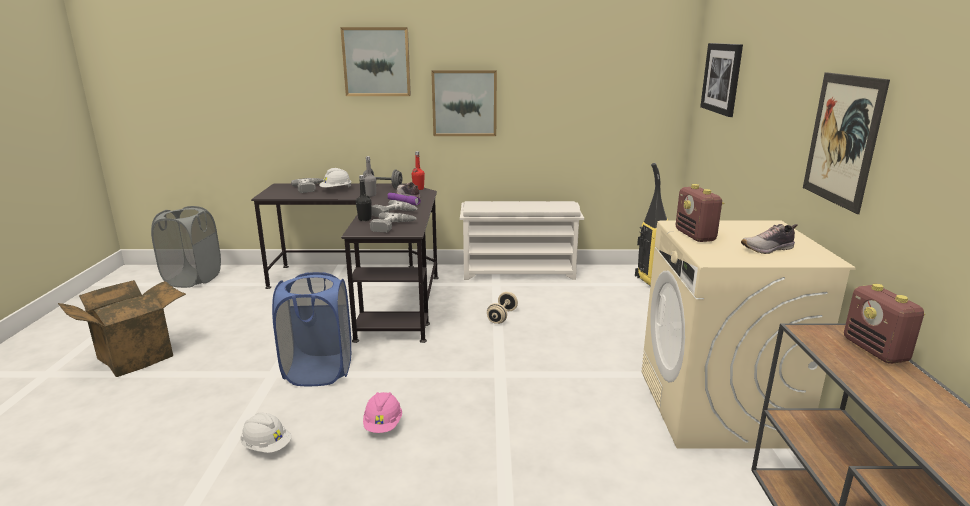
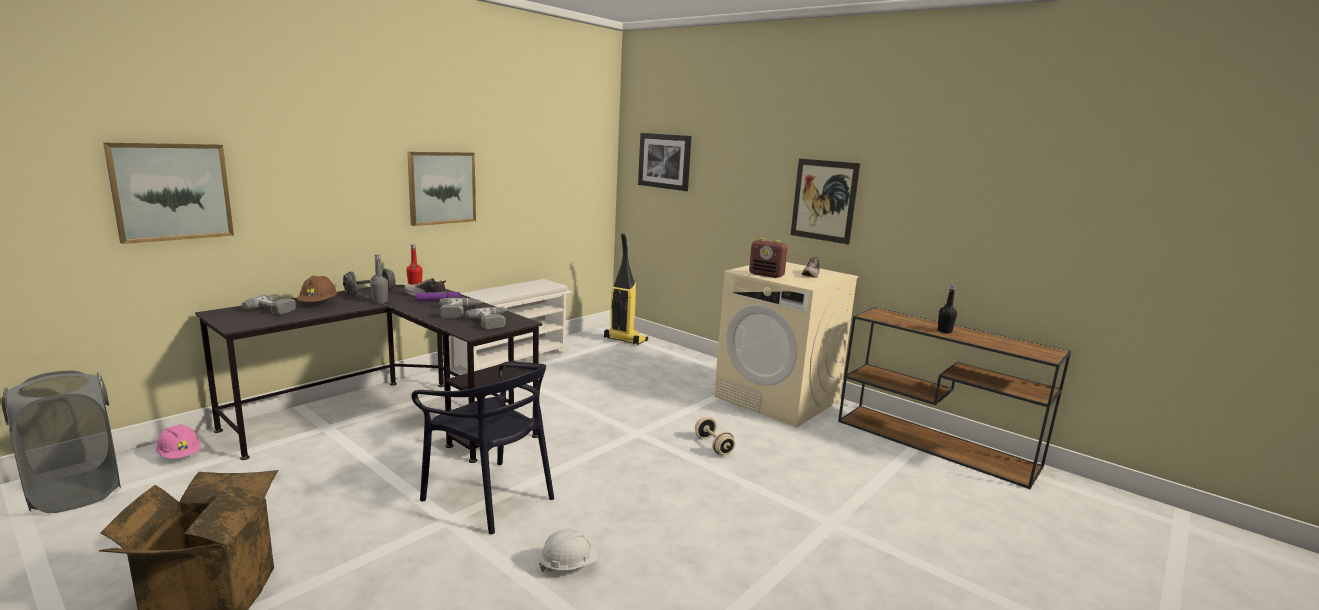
camera: 50 degrees left, 5 degrees down
blue laundry basket [272,272,351,386] -> black chair [411,362,554,534]
white hard hat [319,168,352,187] -> brown hard hat [297,276,337,302]
picture [340,27,411,96] -> picture moved to [103,143,234,244]
black bottle [356,175,372,221] -> black bottle moved to [938,284,957,333]
pink hard hat [363,392,402,433] -> pink hard hat moved to [156,424,201,459]
beige dumbbell [487,292,518,324] -> beige dumbbell moved to [695,417,735,455]
radio [844,284,925,364] -> none

